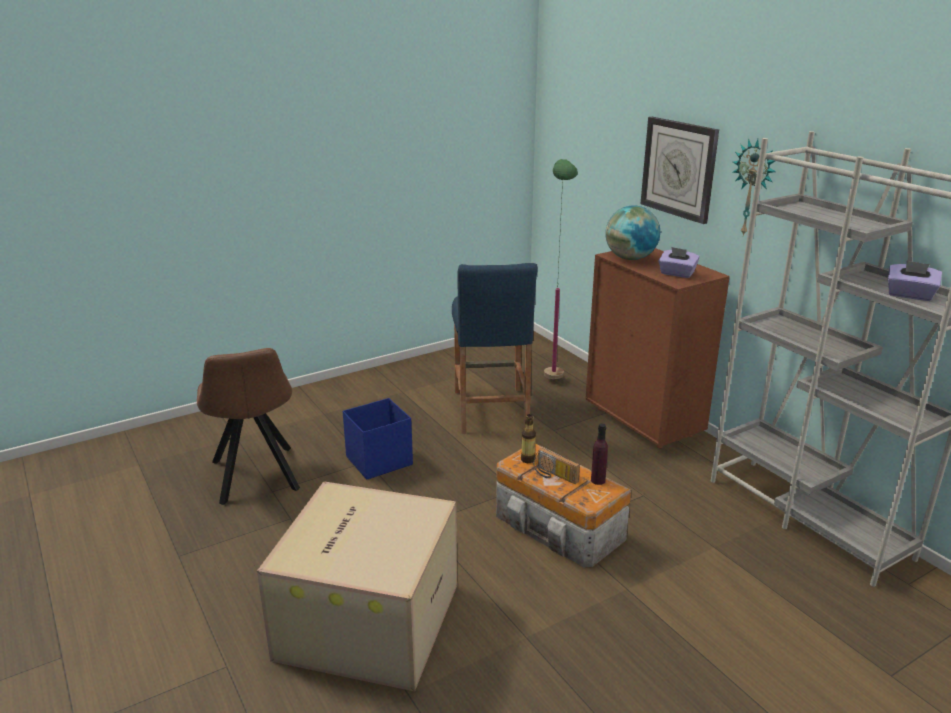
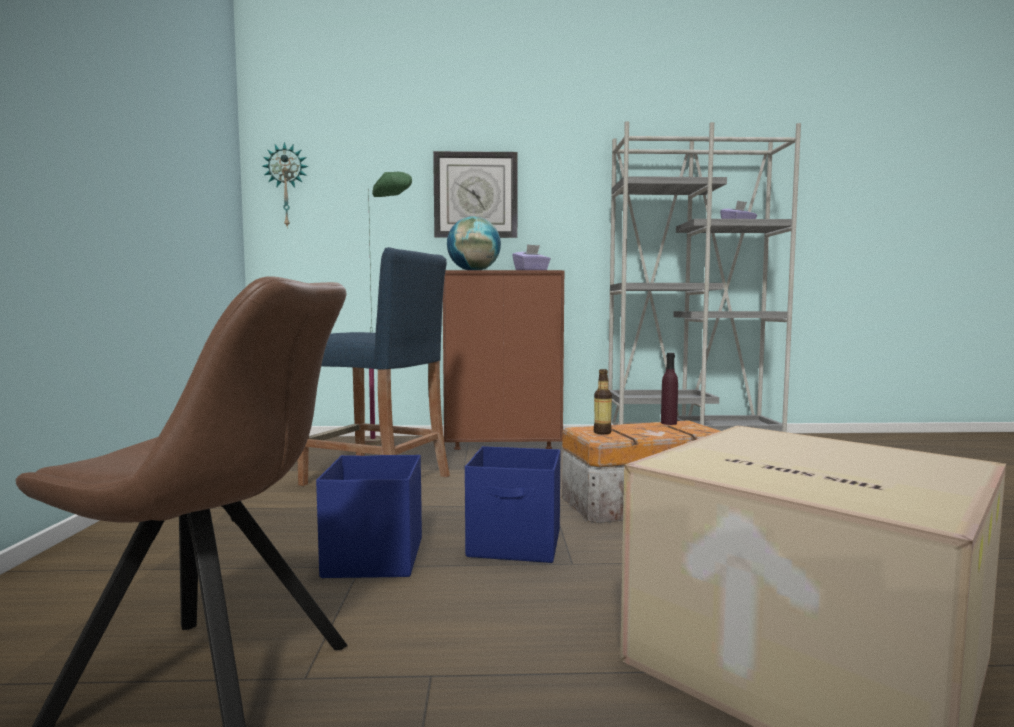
camera: 60 degrees left, 20 degrees down
radio [533,448,580,484] -> none
wall clock [732,139,776,236] -> wall clock moved to [262,142,309,227]
none -> blue storage box [465,446,560,563]

